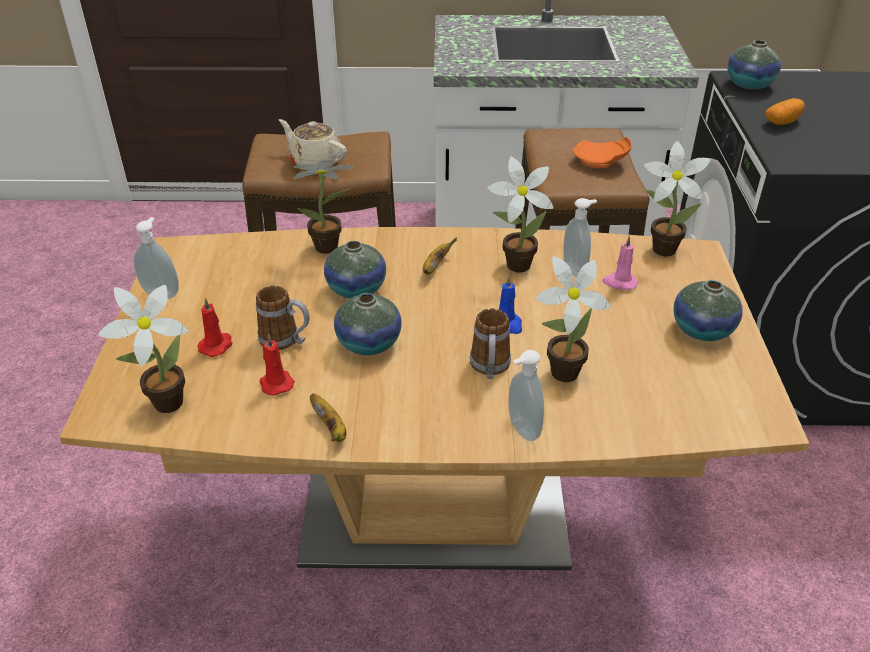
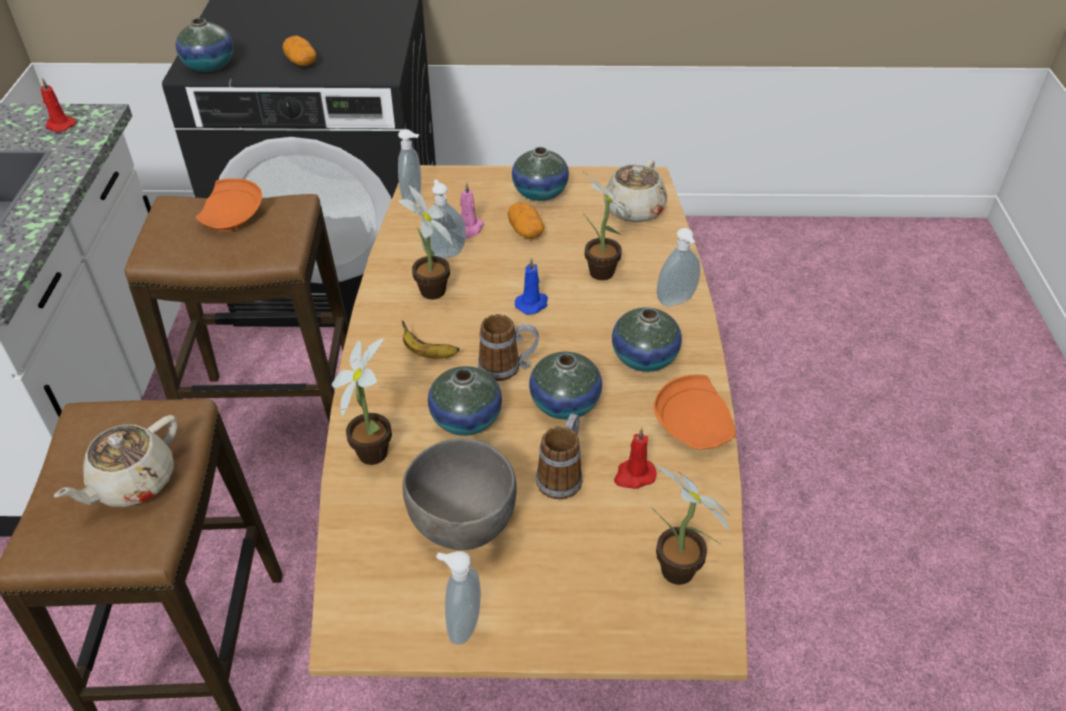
camera: 90 degrees left, 5 degrees up
red candle [197,297,232,357] -> red candle moved to [41,78,76,132]
banana [310,393,346,442] -> orange plate [653,374,736,449]
mug [470,308,511,379] -> mug moved to [478,314,539,381]
potted plant [644,141,711,256] -> soap dispenser [398,129,421,203]
none -> grey bowl [402,439,517,550]
none -> potato [508,202,544,239]
none -> beige teapot [604,159,667,222]
none -> vase [612,307,682,372]

